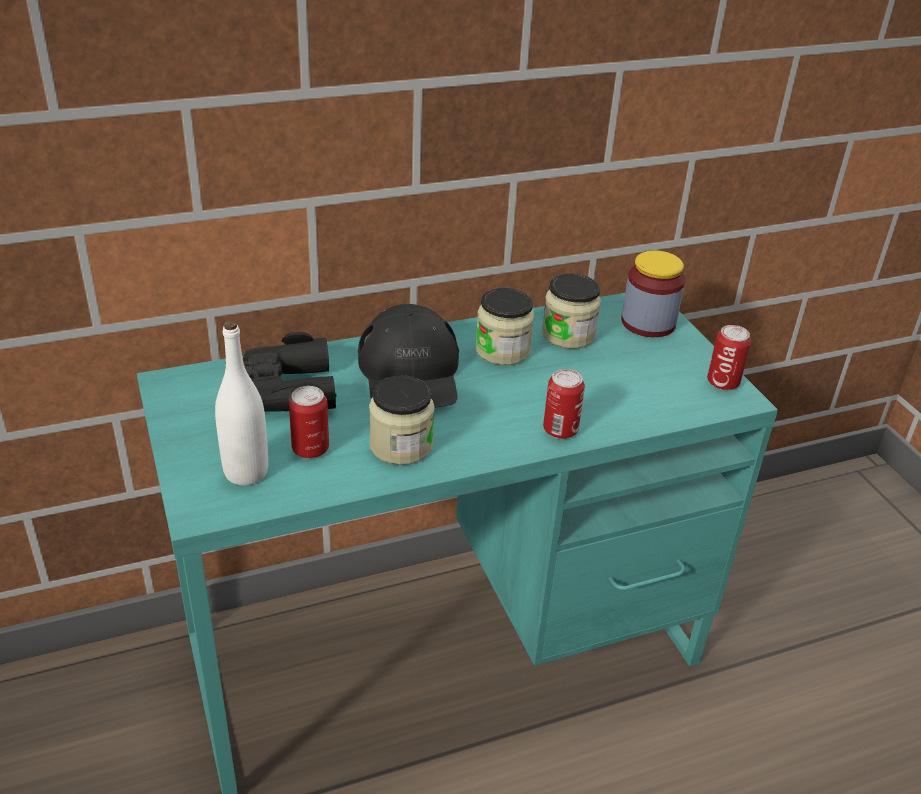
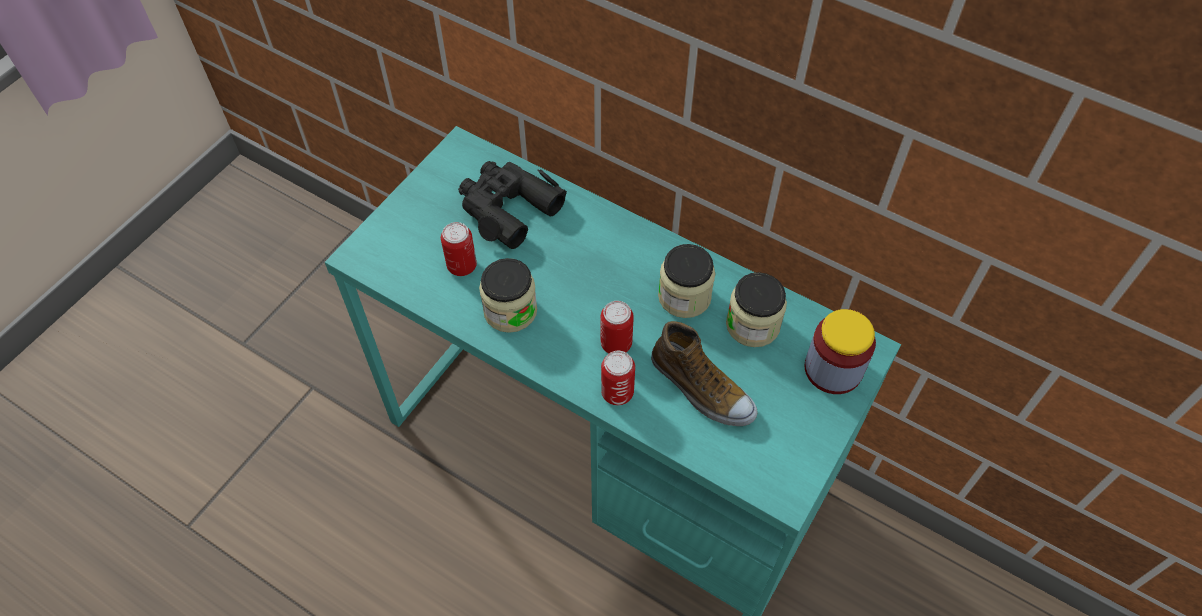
camera: 55 degrees right, 20 degrees up
white bottle [215,320,268,485] -> none
black cap [358,304,459,408] -> none
can [707,325,751,391] -> can moved to [601,301,634,353]
none -> shoe [651,321,758,426]

